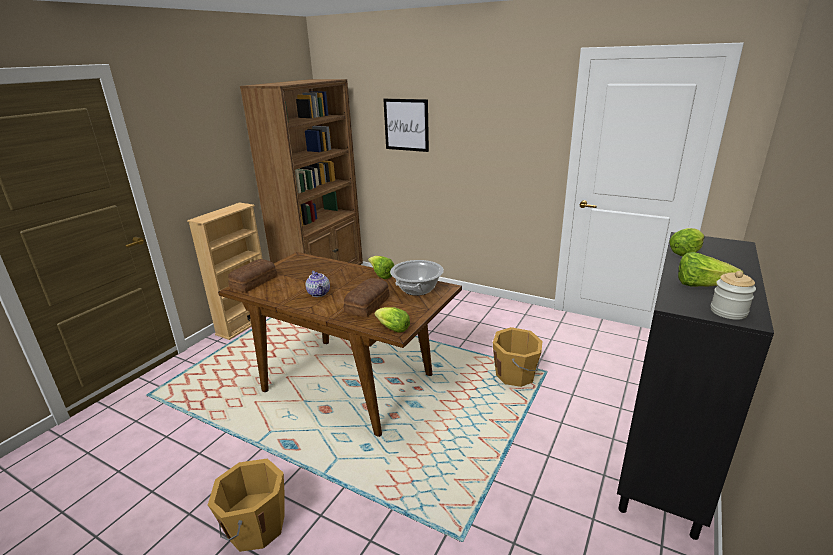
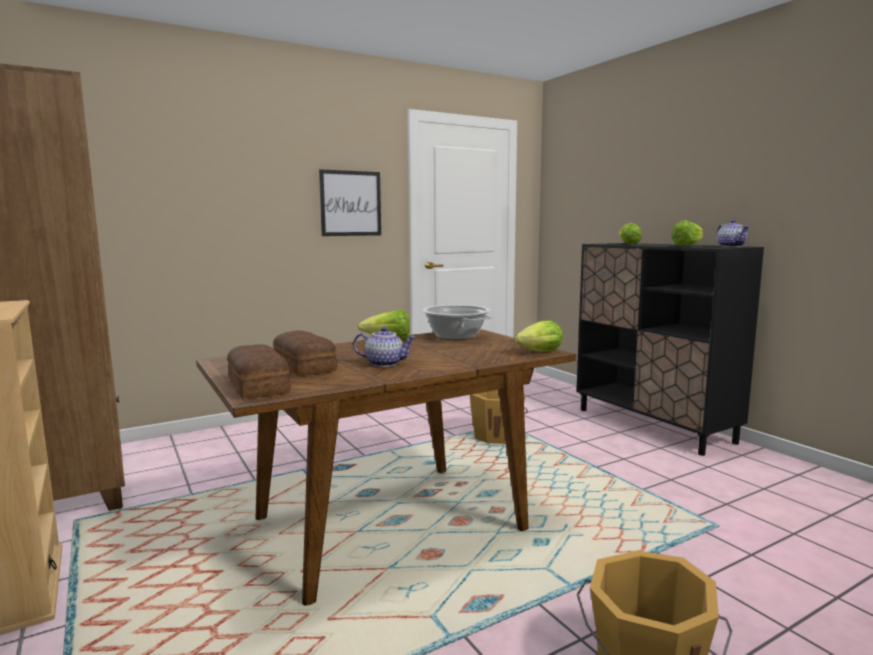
camera: 60 degrees left, 15 degrees down
bread [344,278,390,317] -> bread moved to [273,330,338,376]
picture [383,99,429,152] -> picture moved to [319,169,381,236]
jar [711,271,756,320] -> teapot [717,220,749,247]

